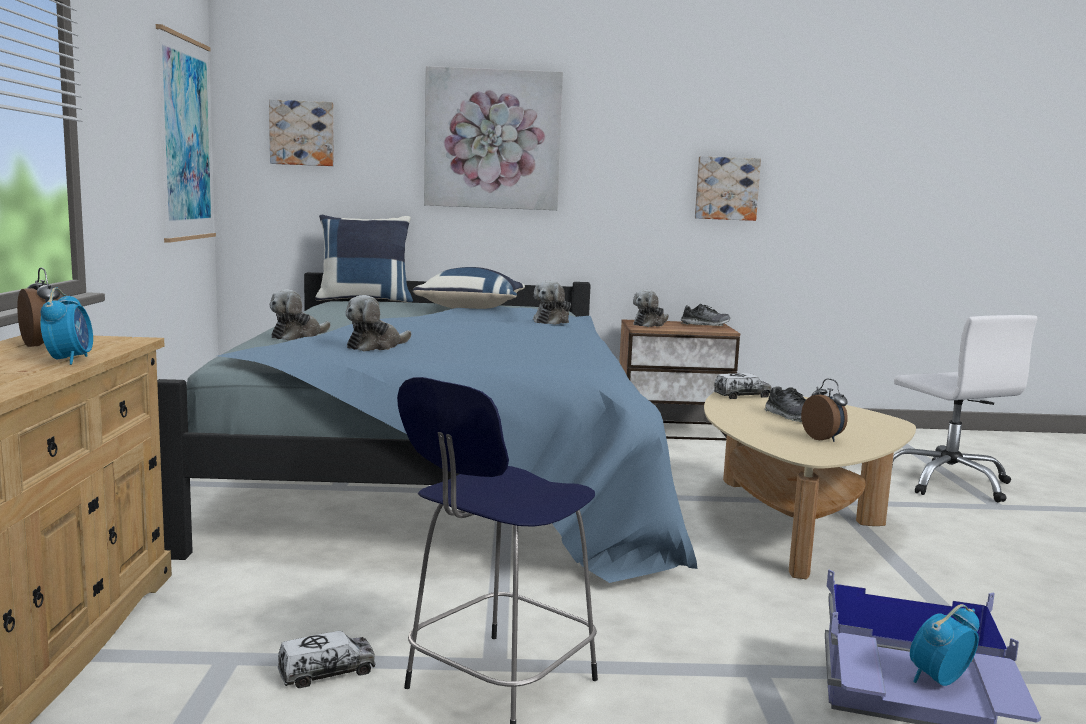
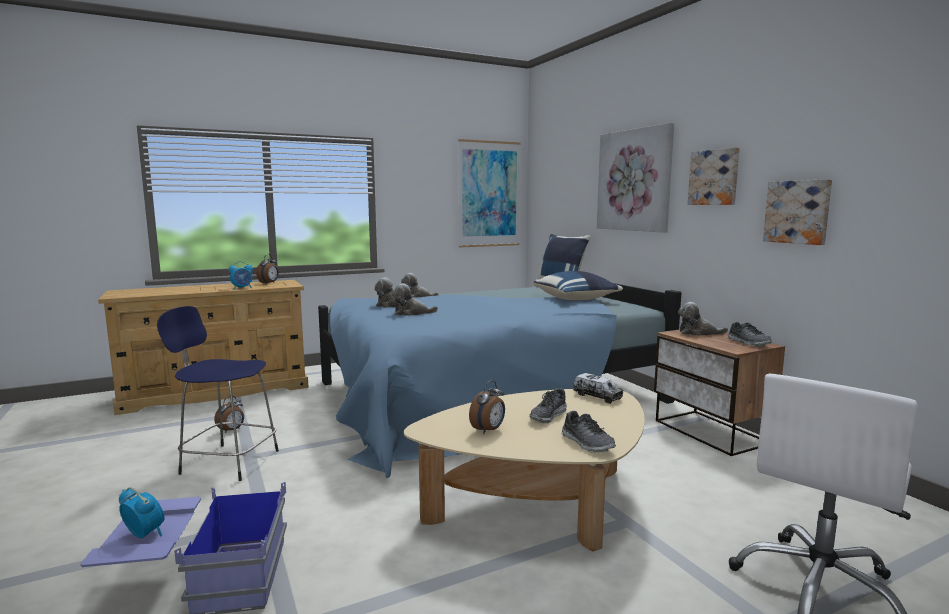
camera: 65 degrees right, 0 degrees up
picture [269,99,334,166] -> picture moved to [688,147,740,205]
toy truck [277,631,376,688] -> alarm clock [214,396,244,433]
plush toy [533,281,571,325] -> plush toy moved to [391,283,438,316]
none -> shoe [561,411,616,453]

